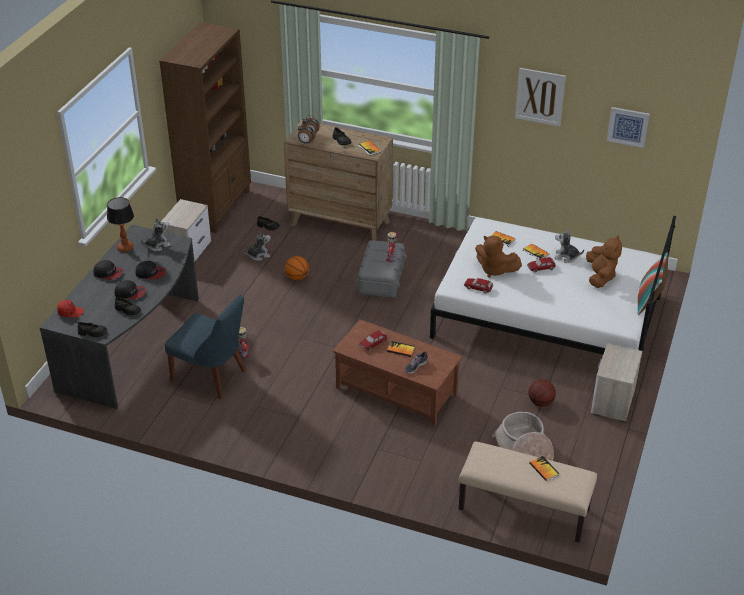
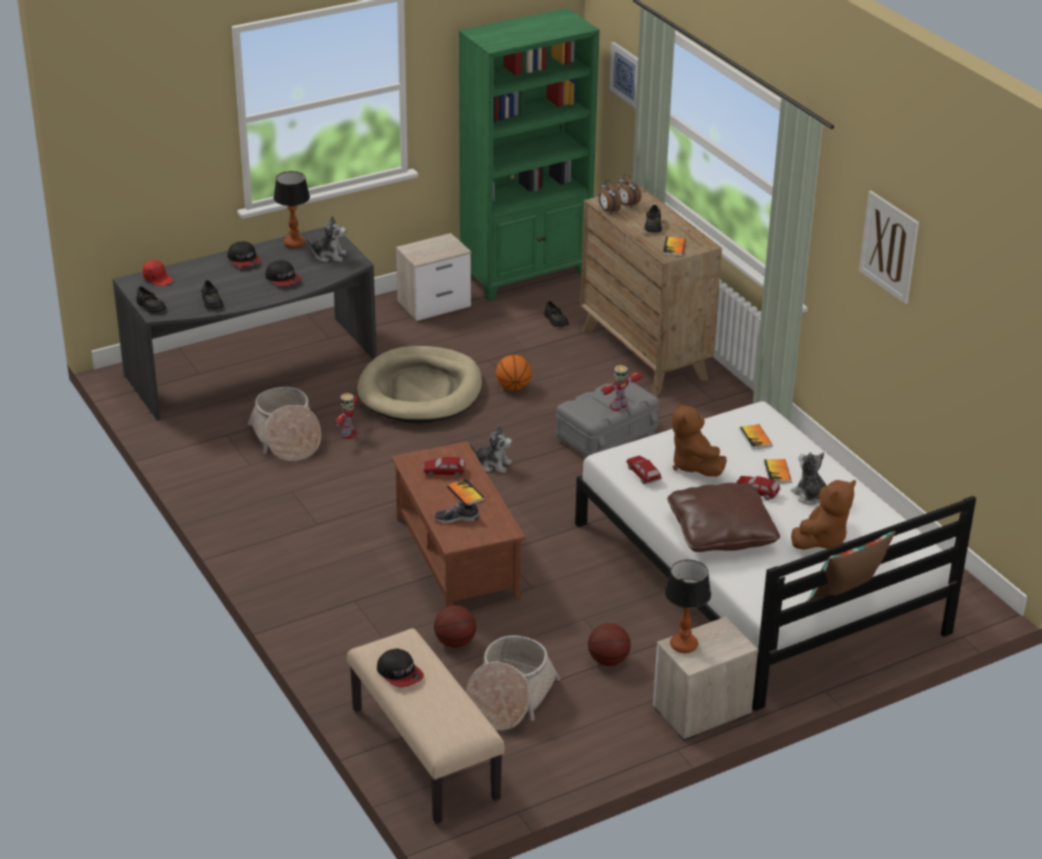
camera: 40 degrees right, 5 degrees down
cap [114,280,146,299] -> cap moved to [377,648,424,688]
brown bookcase [159,22,251,233] -> green bookcase [459,8,600,301]
blue chair [165,295,246,399] -> basket [248,387,321,461]
plush toy [243,230,271,261] -> plush toy moved to [471,425,512,473]
book [529,456,560,481] -> none
picture [607,107,650,148] -> picture moved to [609,42,638,109]
none -> beige dog bed [357,346,482,423]
none -> basketball [434,605,476,648]
none -> table lamp [665,560,711,653]
none -> brown pillow [667,483,780,552]

